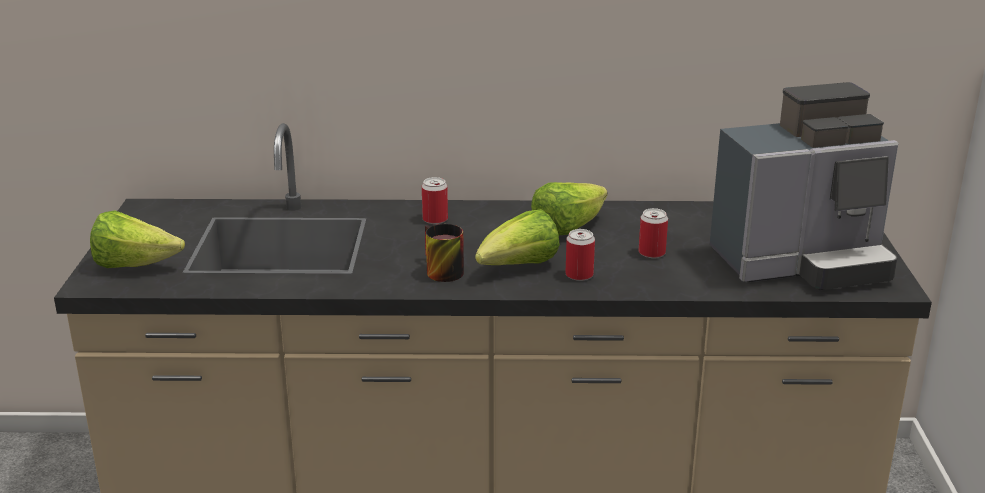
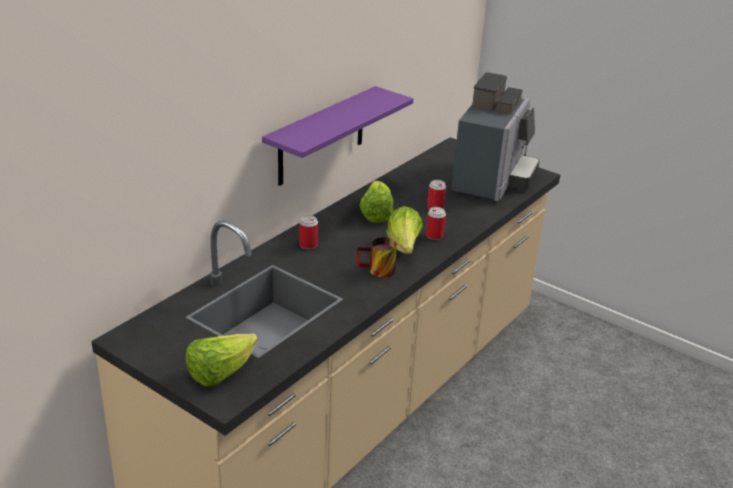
camera: 55 degrees left, 5 degrees up
none -> purple shelf [262,86,413,186]

